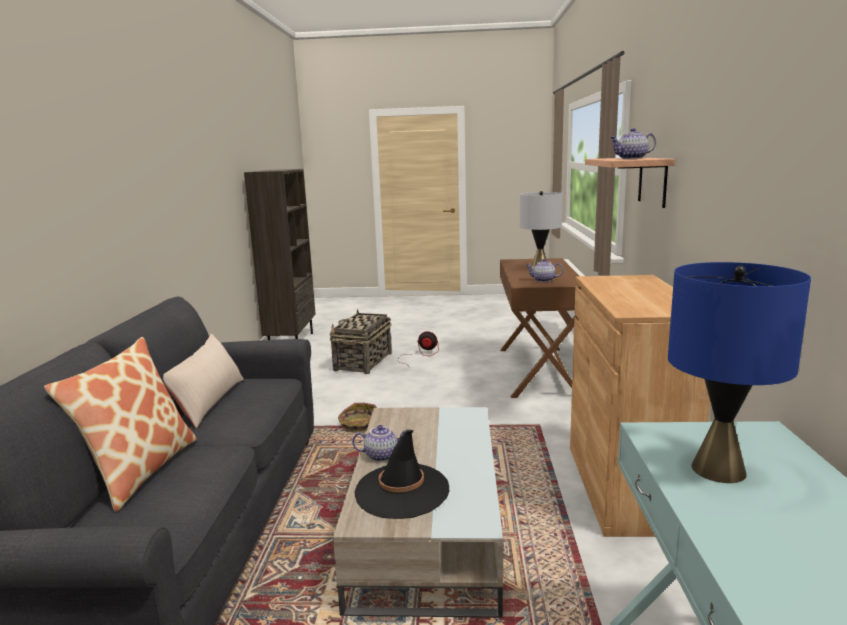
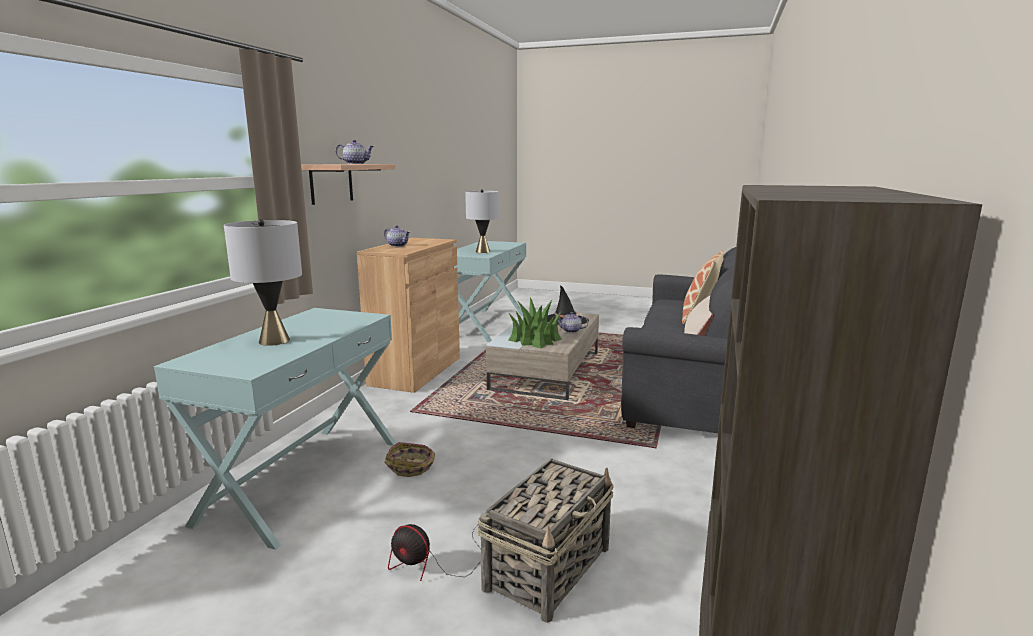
camera: 165 degrees left, 0 degrees up
basket [338,403,377,432] -> basket moved to [384,442,435,477]
brown console table [500,258,581,398] -> turquoise console table [154,308,397,550]
teapot [525,259,563,282] -> teapot moved to [384,225,410,247]
blue table lamp [668,262,811,483] -> grey table lamp [465,189,499,253]
none -> potted plant [509,298,562,348]

